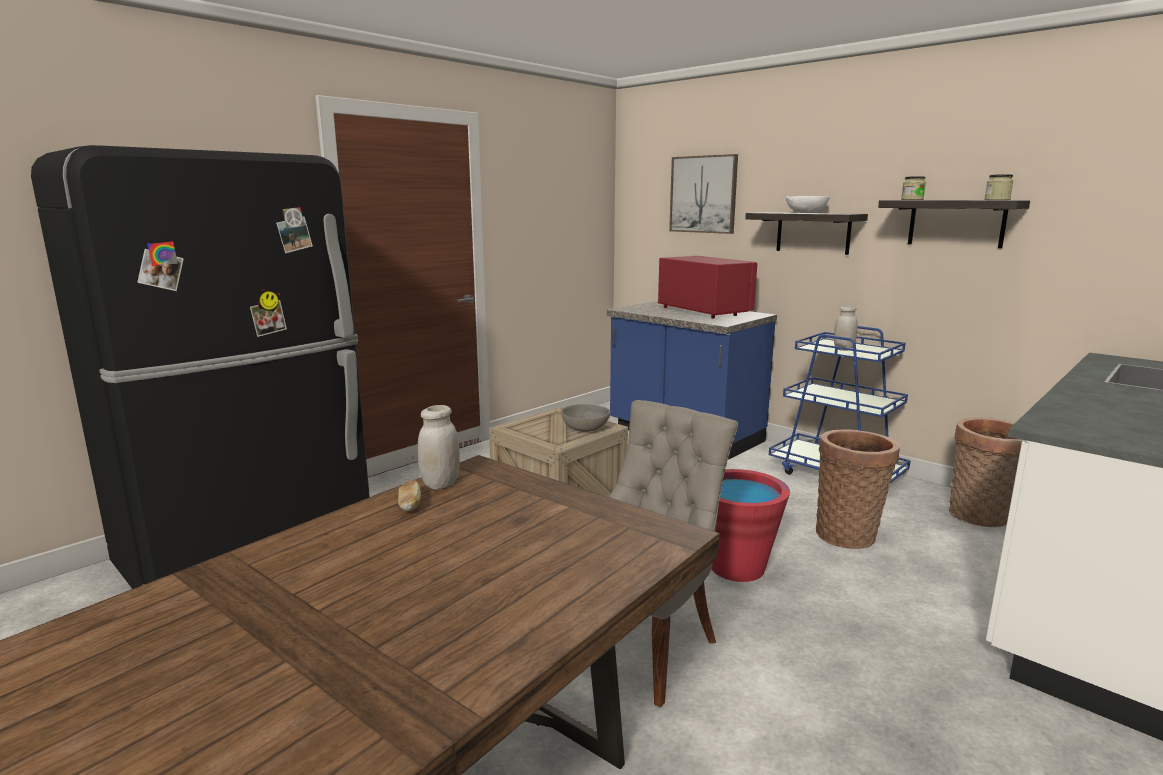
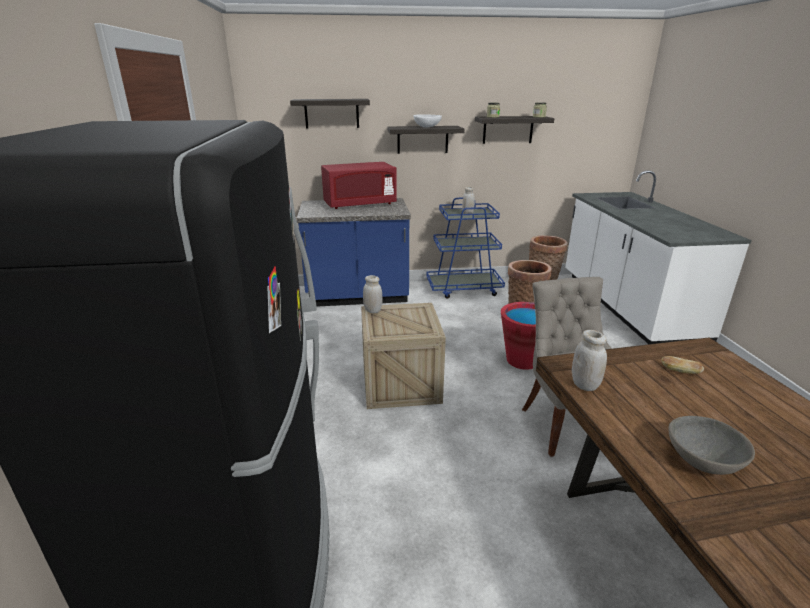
camera: 50 degrees left, 10 degrees up
bread [398,480,421,511] -> bread moved to [661,356,704,374]
grey bowl [561,404,610,432] -> grey bowl moved to [668,416,755,475]
red microwave [658,256,757,318] -> red microwave turned 150 degrees clockwise [321,162,397,209]
picture [669,154,738,234] -> shelf [290,99,370,128]
none -> white jar [363,275,383,313]

